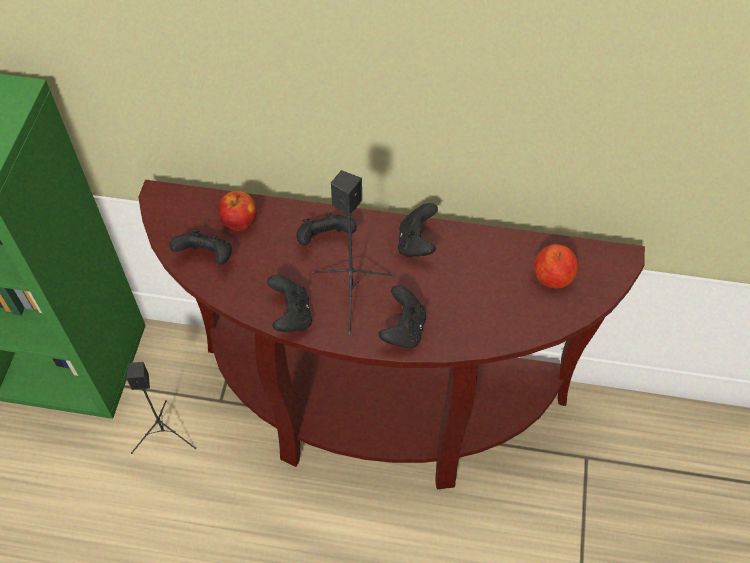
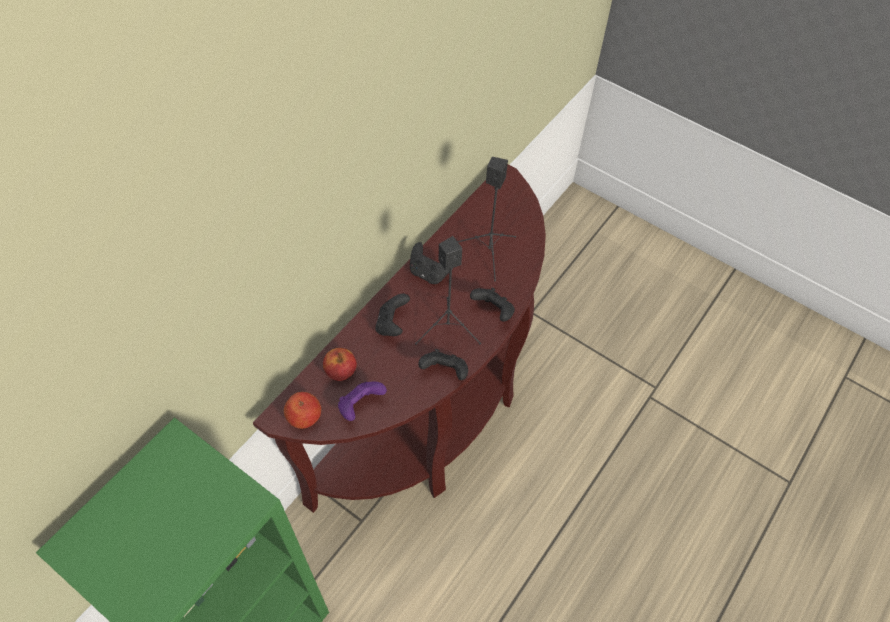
camera: 65 degrees left, 0 degrees up
black speaker [126,362,196,454] -> black speaker moved to [457,157,516,281]
black game controller [169,229,232,265] -> purple game controller [338,382,387,421]
apple [534,244,579,288] -> apple moved to [284,392,321,429]

